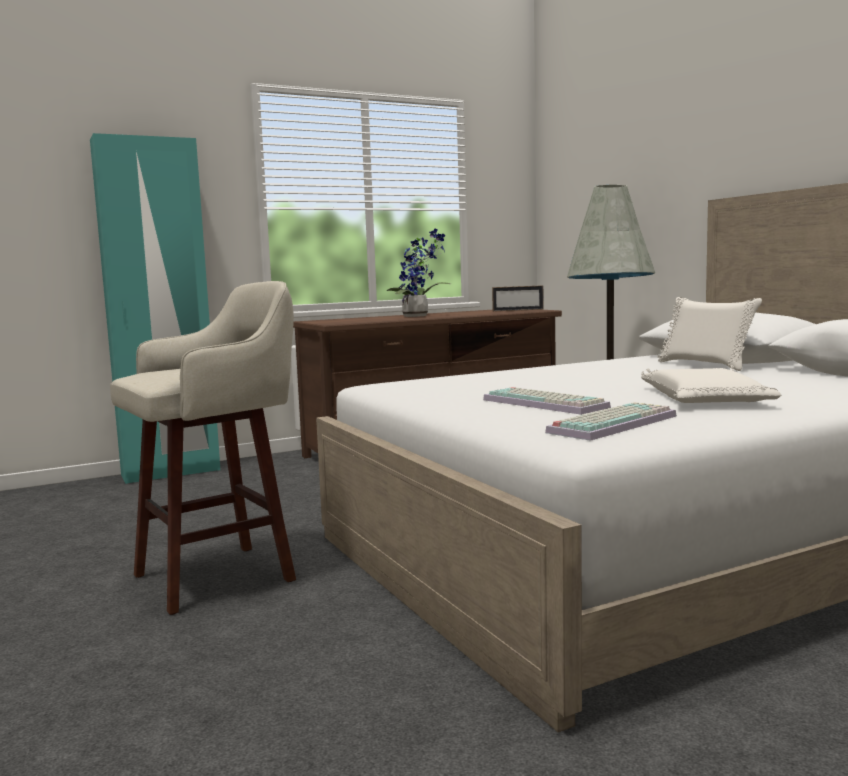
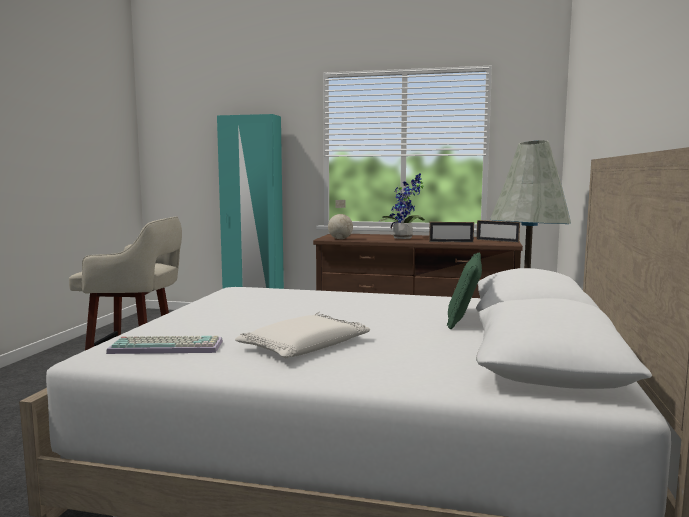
camera: 40 degrees right, 0 degrees up
keyboard [483,387,611,415] -> none
white pillow [657,297,762,371] -> green pillow [447,253,482,329]
none -> globe [328,200,353,239]
none -> picture frame [429,222,474,243]

